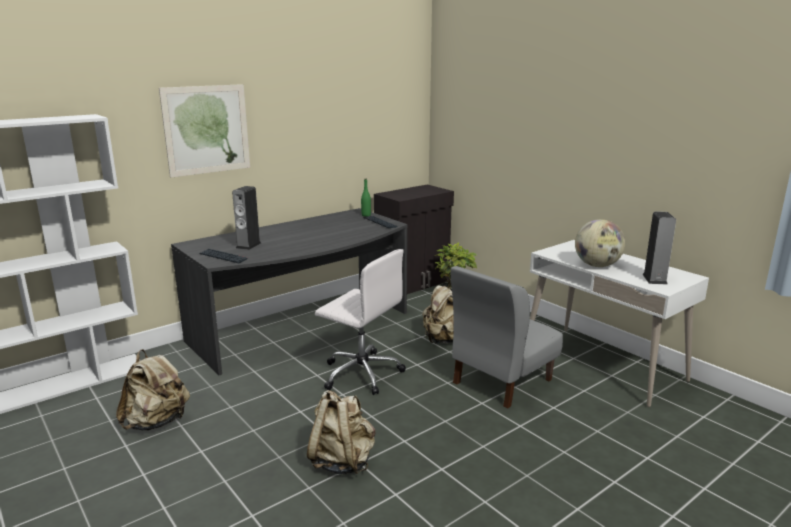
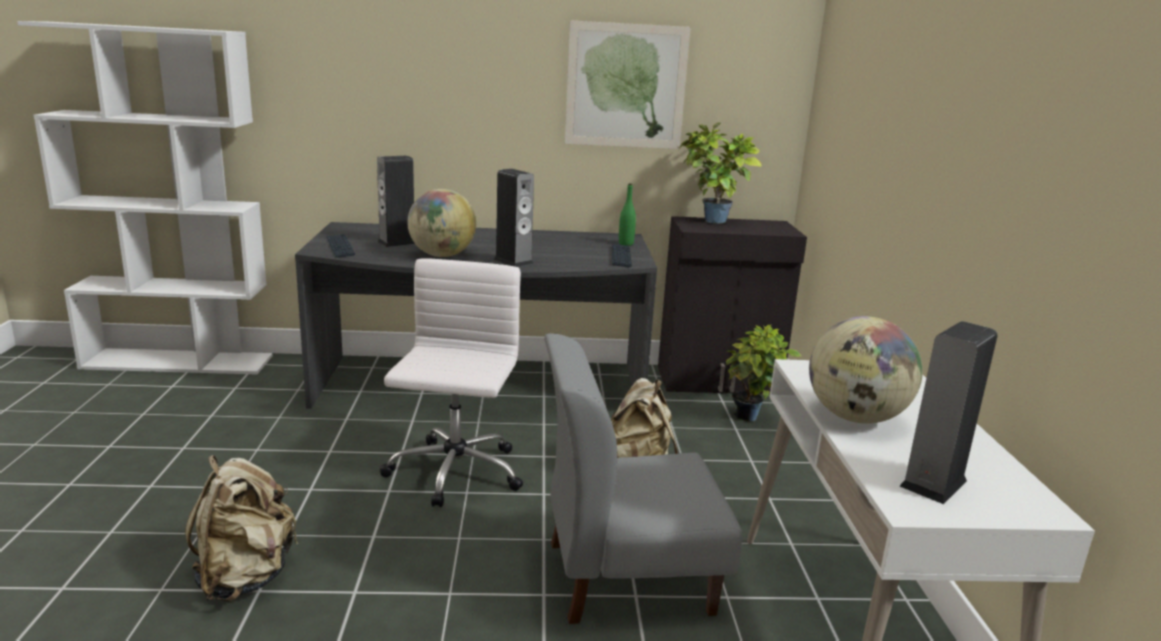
camera: 35 degrees right, 0 degrees up
beige backpack [116,349,190,430] -> none
picture [159,84,250,177] -> picture moved to [565,20,690,149]
white office chair [315,249,406,395] -> white office chair turned 150 degrees counterclockwise [380,258,523,507]
none -> globe [407,189,476,257]
none -> speaker [494,169,534,267]
none -> potted plant [679,123,762,224]

